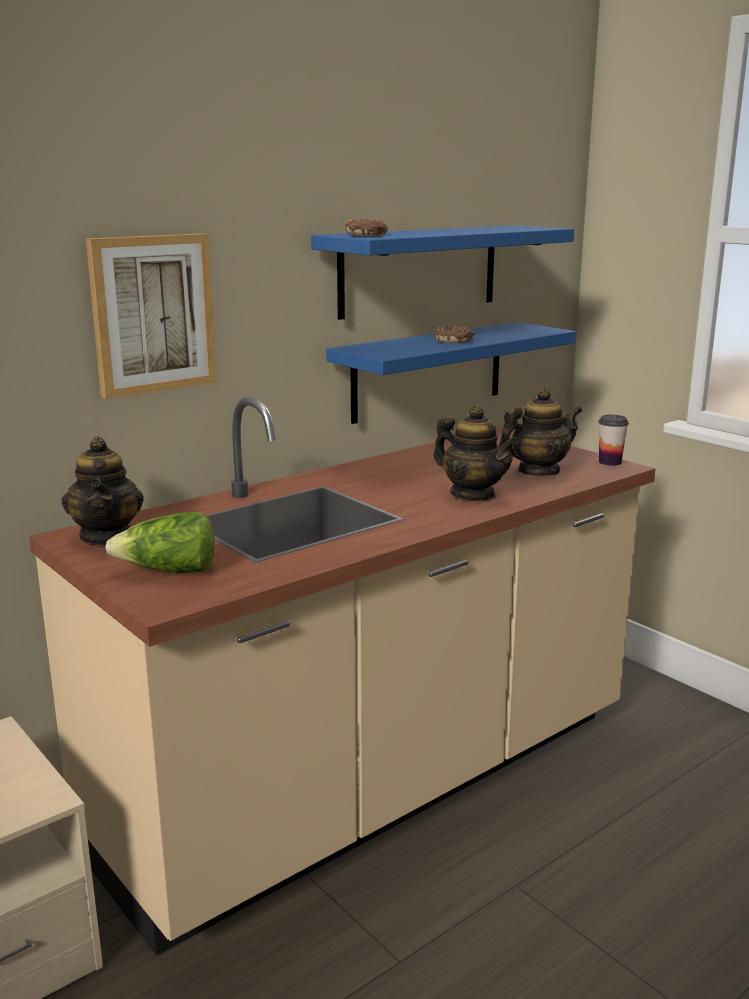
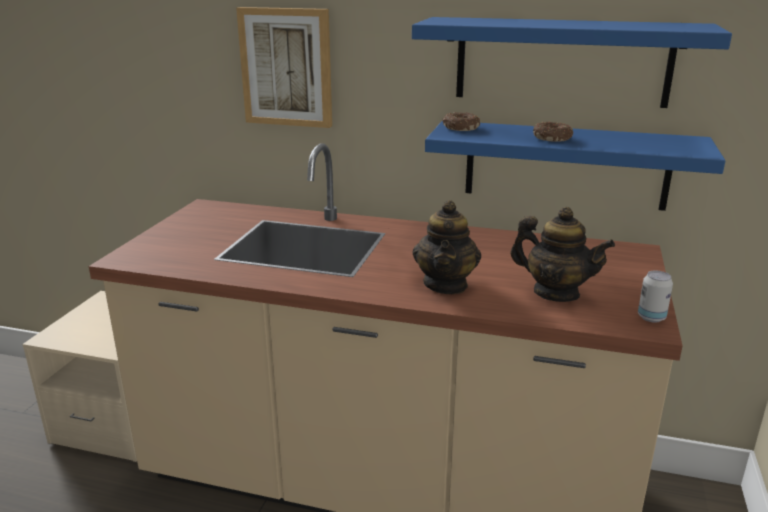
camera: 55 degrees right, 5 degrees up
teapot [62,436,144,545] -> none
lettuce [105,512,215,573] -> none
donut [345,219,388,236] -> donut moved to [442,112,480,131]
cup [598,415,629,466] -> can [638,270,673,323]

